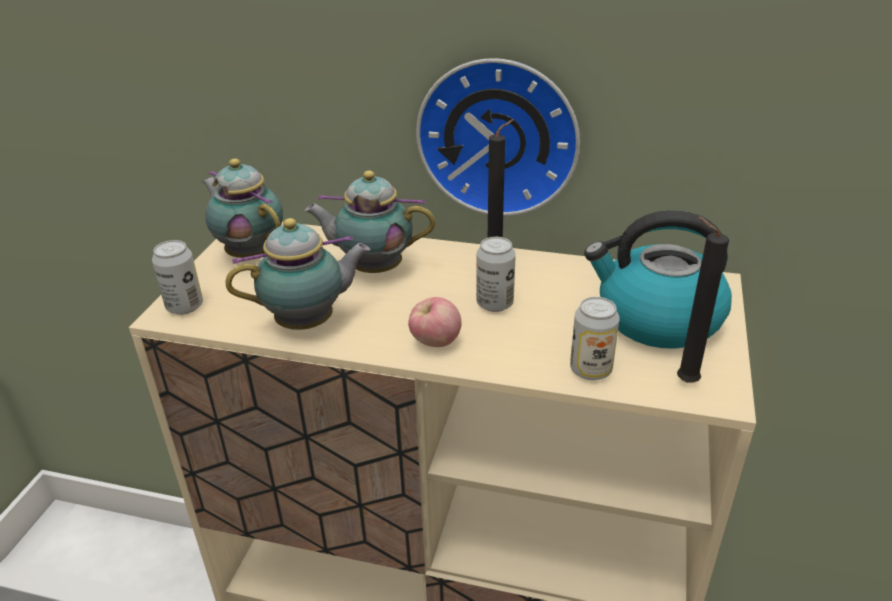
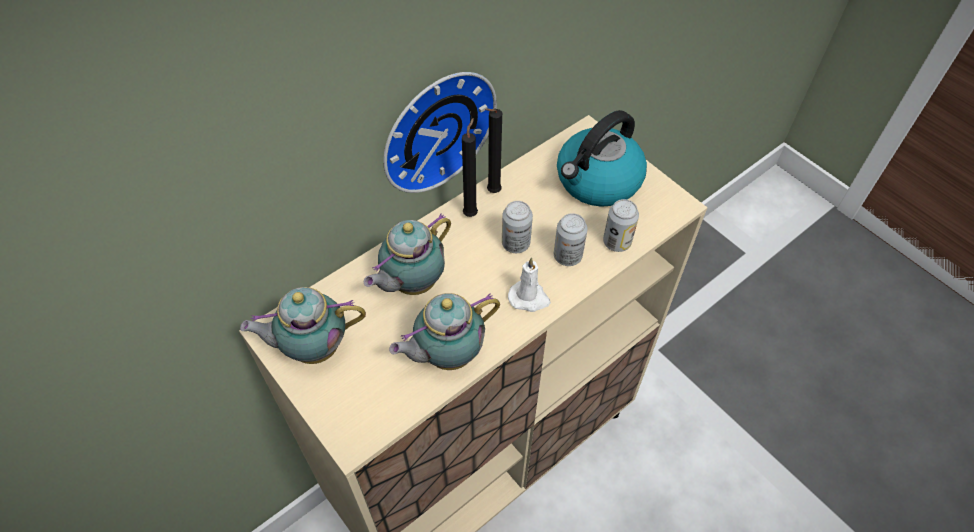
camera: 55 degrees left, 20 degrees up
can [152,240,203,315] -> can moved to [554,213,588,266]
teapot [225,218,370,330] -> teapot turned 135 degrees counterclockwise [389,293,500,370]
apple [408,297,462,347] -> white candle [508,257,551,312]
black candle [677,217,729,383] -> black candle moved to [485,108,502,193]

